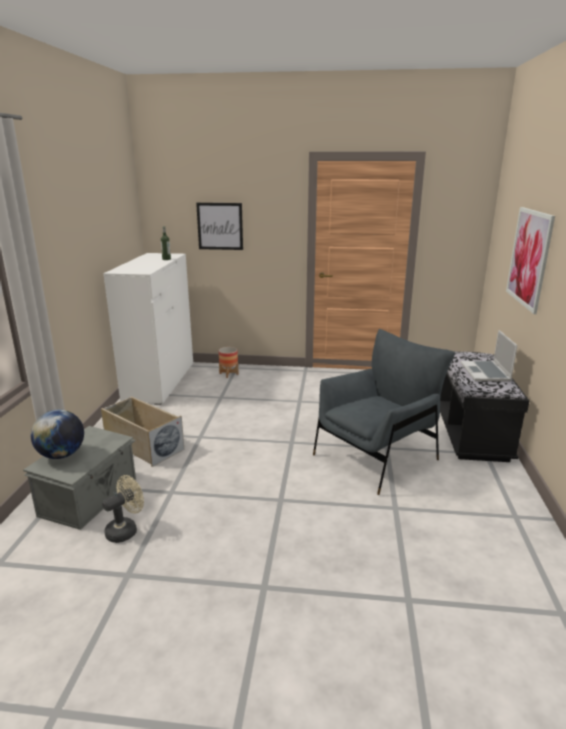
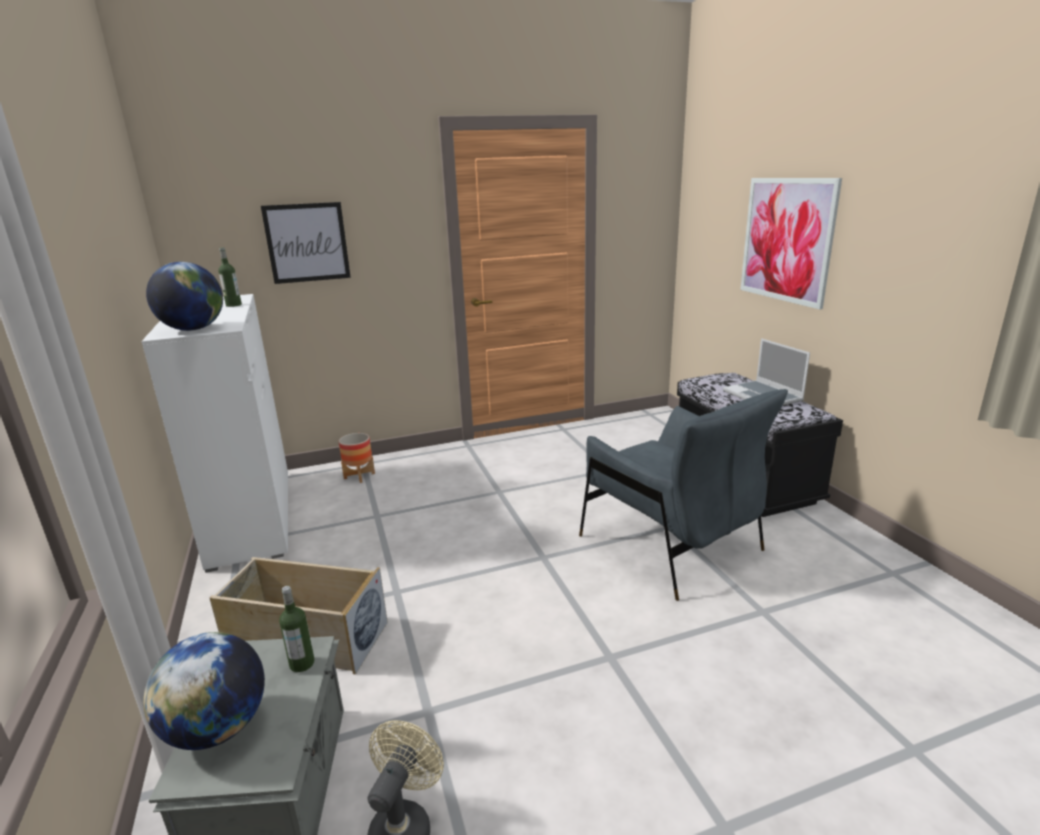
camera: 25 degrees left, 0 degrees up
grey armchair [313,329,455,495] -> grey armchair turned 120 degrees clockwise [579,389,788,601]
none -> globe [146,262,223,331]
none -> bottle [279,586,315,672]

